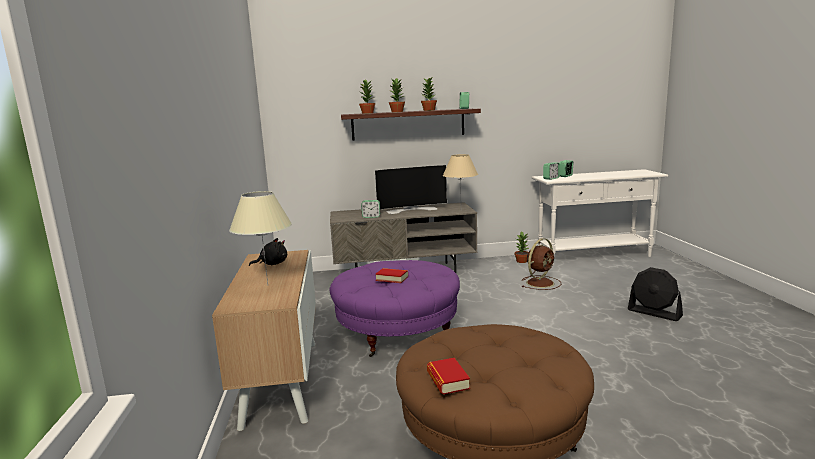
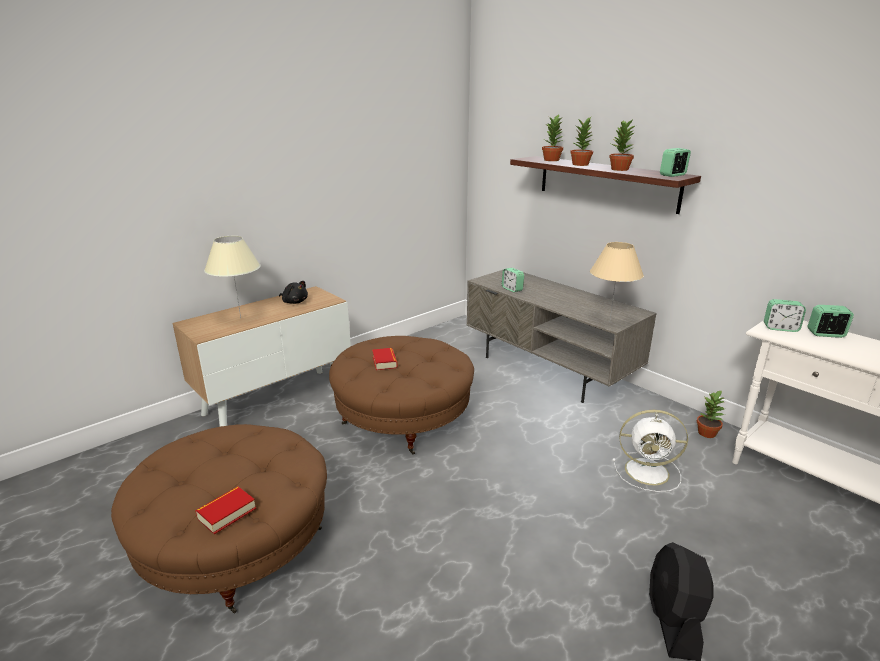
camera: 55 degrees right, 10 degrees up
purple ottoman [330,260,460,357] -> brown ottoman [329,336,474,455]
television [375,165,447,214] -> none
book [427,358,470,394] -> book moved to [195,486,256,534]
brown fan [522,238,562,290] -> white fan [612,410,688,492]

